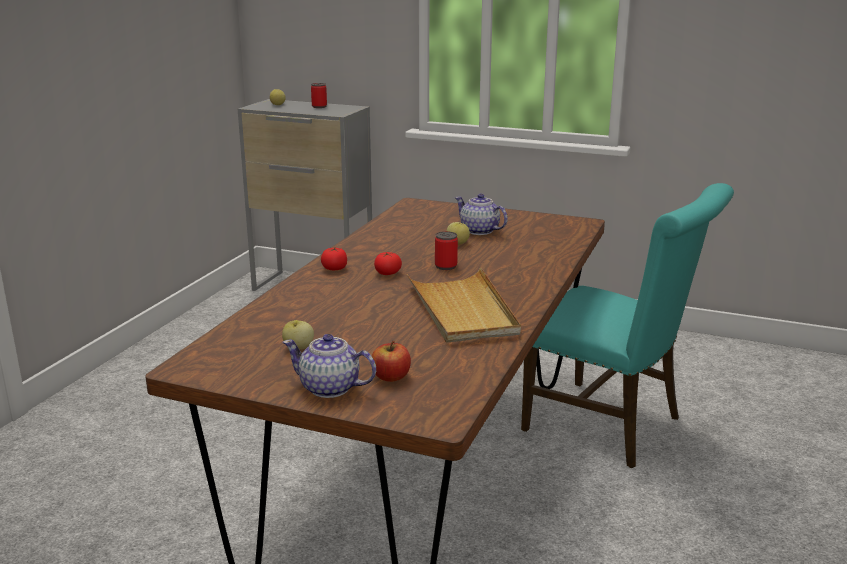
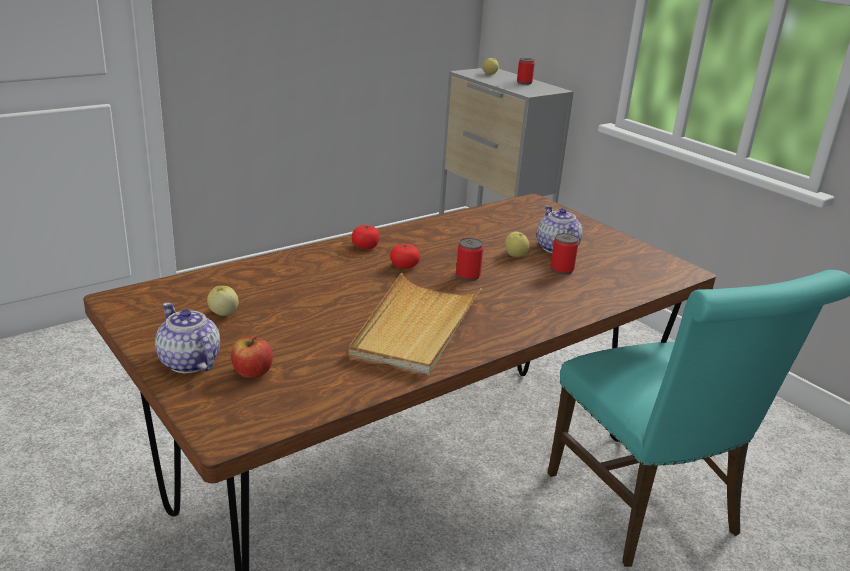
camera: 30 degrees right, 5 degrees up
none -> can [550,233,578,275]

